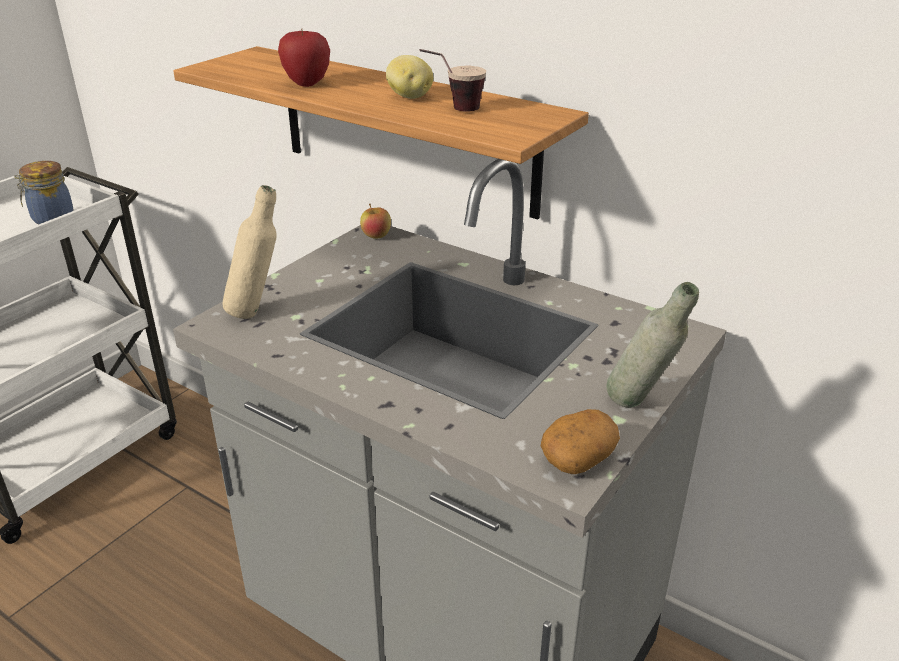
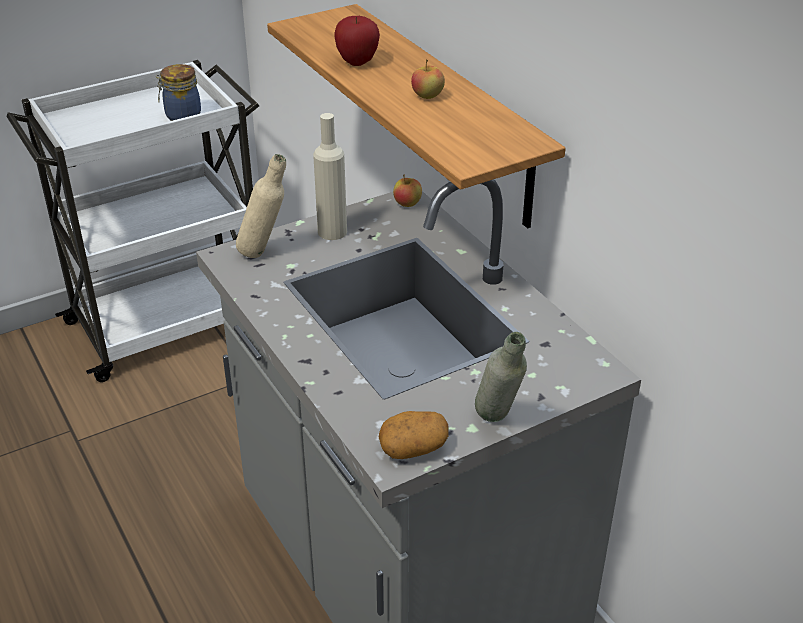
camera: 25 degrees right, 5 degrees up
potato [386,55,433,99] -> apple [411,59,445,99]
cup [419,49,486,112] -> none
none -> beige bottle [313,113,347,240]

